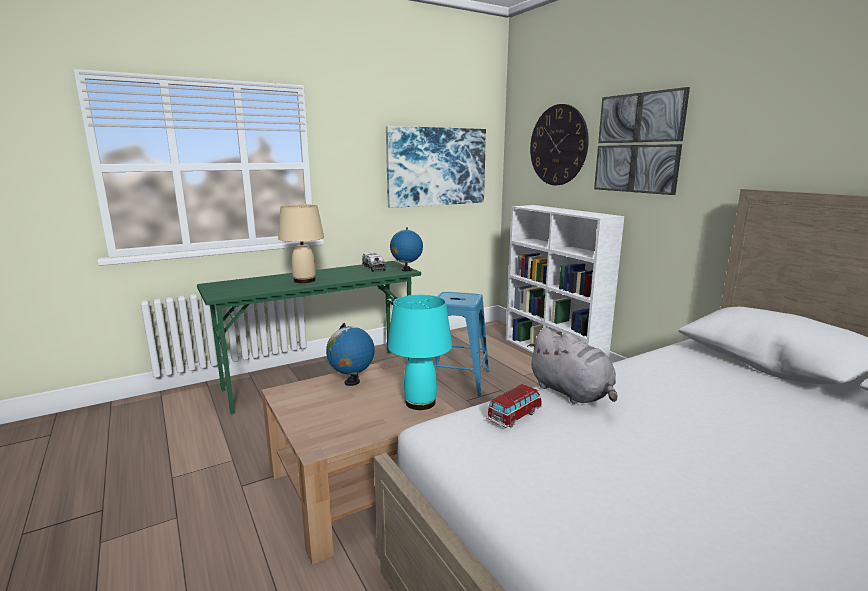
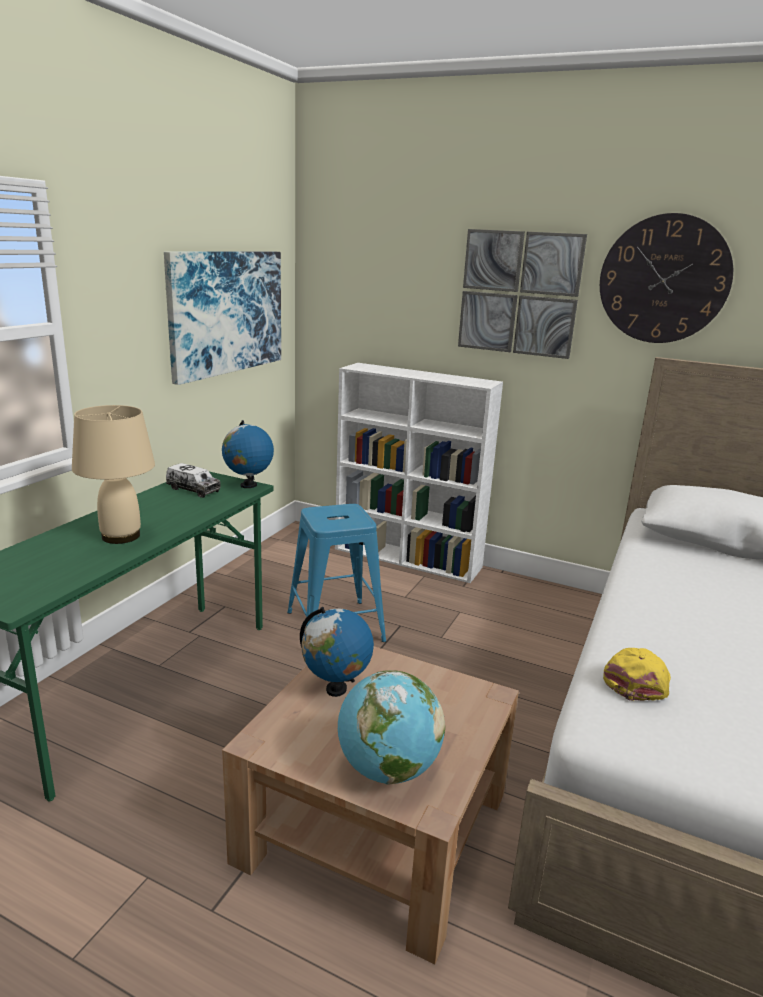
camera: 35 degrees left, 5 degrees up
turquoise table lamp [388,295,452,410] -> none
toy car [486,384,542,428] -> yellow cap [603,648,671,701]
grey plush toy [527,328,618,404] -> none
wall clock [530,104,589,185] -> wall clock moved to [600,213,733,343]
none -> globe [338,670,445,784]

